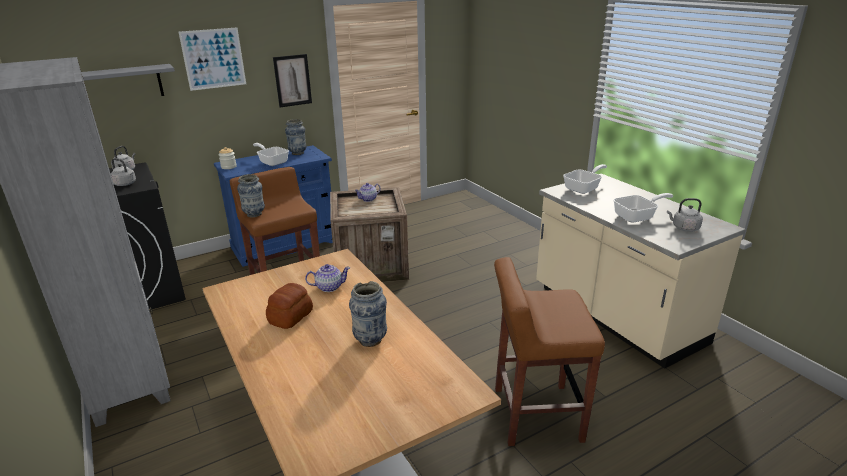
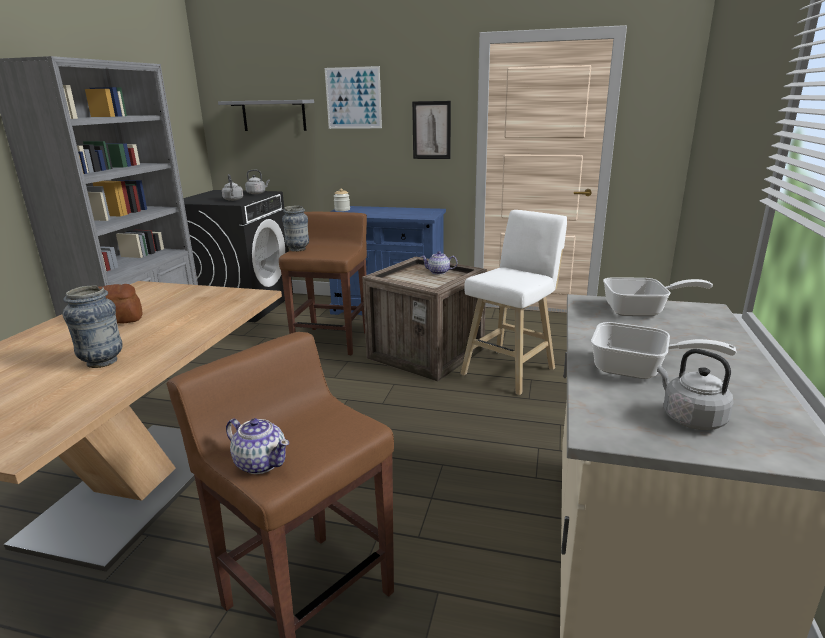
camera: 45 degrees right, 5 degrees down
frying pan [253,143,289,166] -> none
vase [285,119,307,155] -> none
teapot [305,264,350,292] -> teapot moved to [226,418,289,474]
none -> white stool [460,210,567,395]

